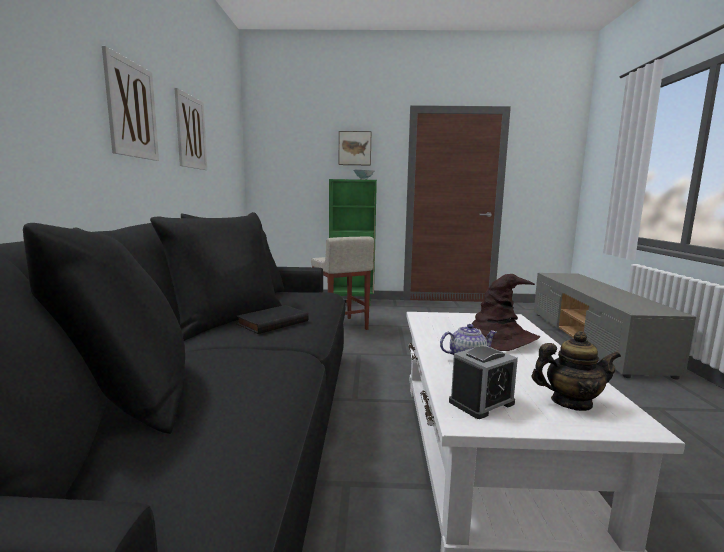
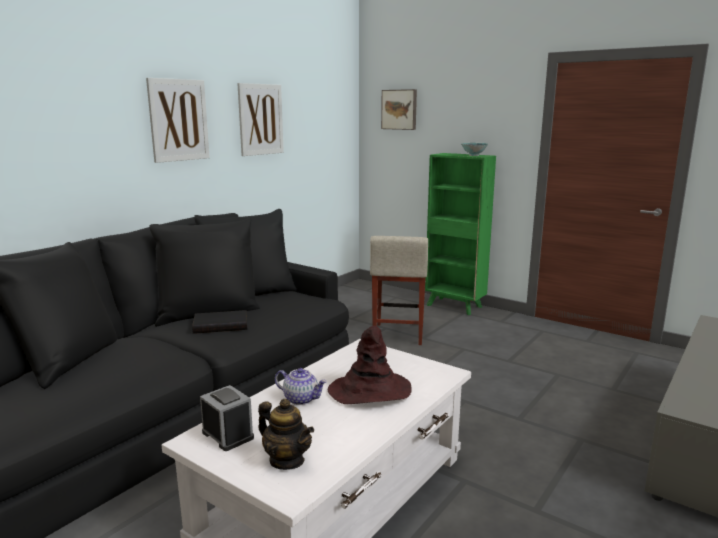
camera: 35 degrees right, 5 degrees up
picture [339,131,371,166] -> picture moved to [381,89,417,130]
alarm clock [449,345,518,419] -> alarm clock turned 135 degrees counterclockwise [200,385,254,451]

